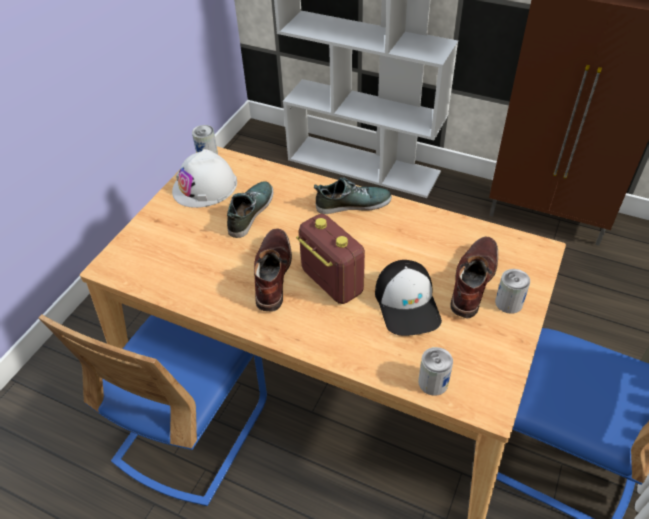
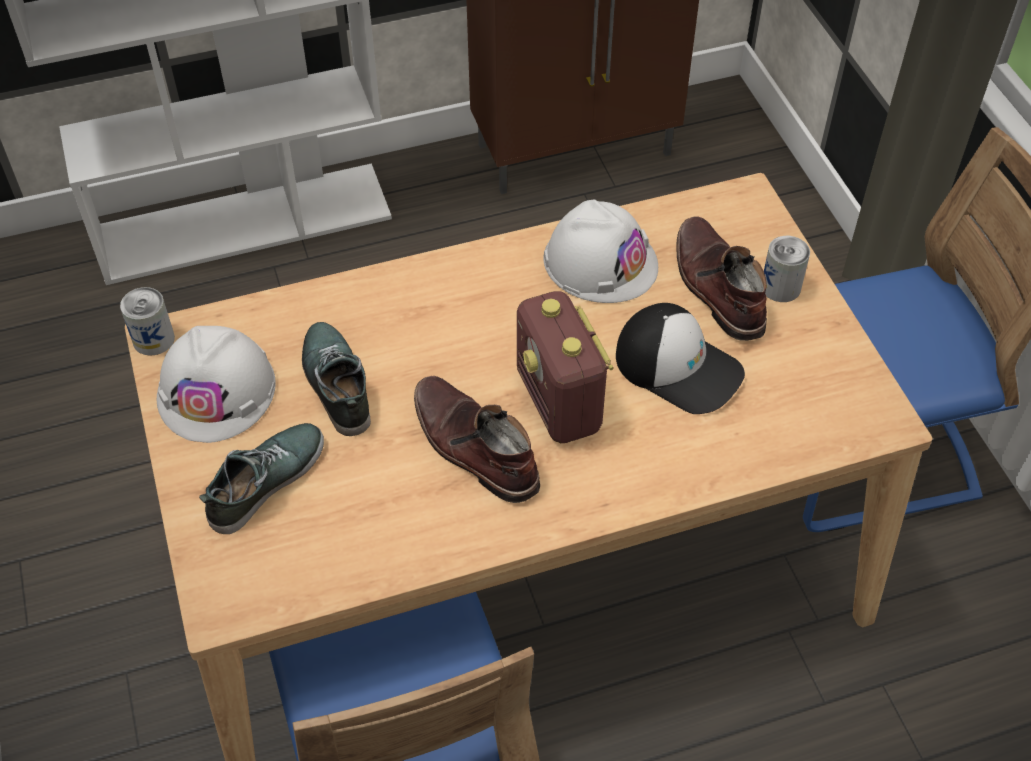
camera: 45 degrees left, 5 degrees up
radio [296,214,365,304] -> radio turned 120 degrees counterclockwise [517,291,614,443]
shoe [314,178,392,214] -> shoe moved to [199,423,324,534]
can [418,347,453,396] -> none
none -> white hard hat [543,200,658,303]

